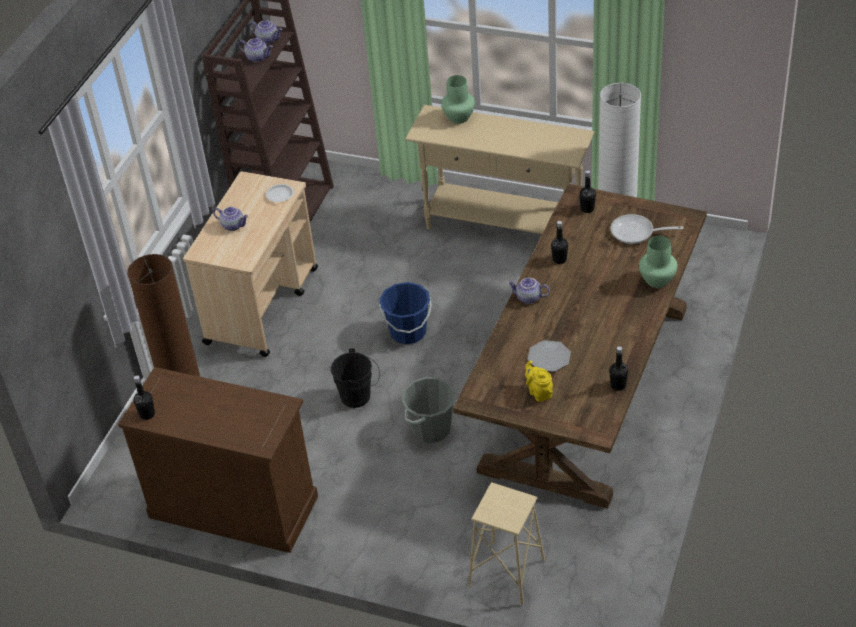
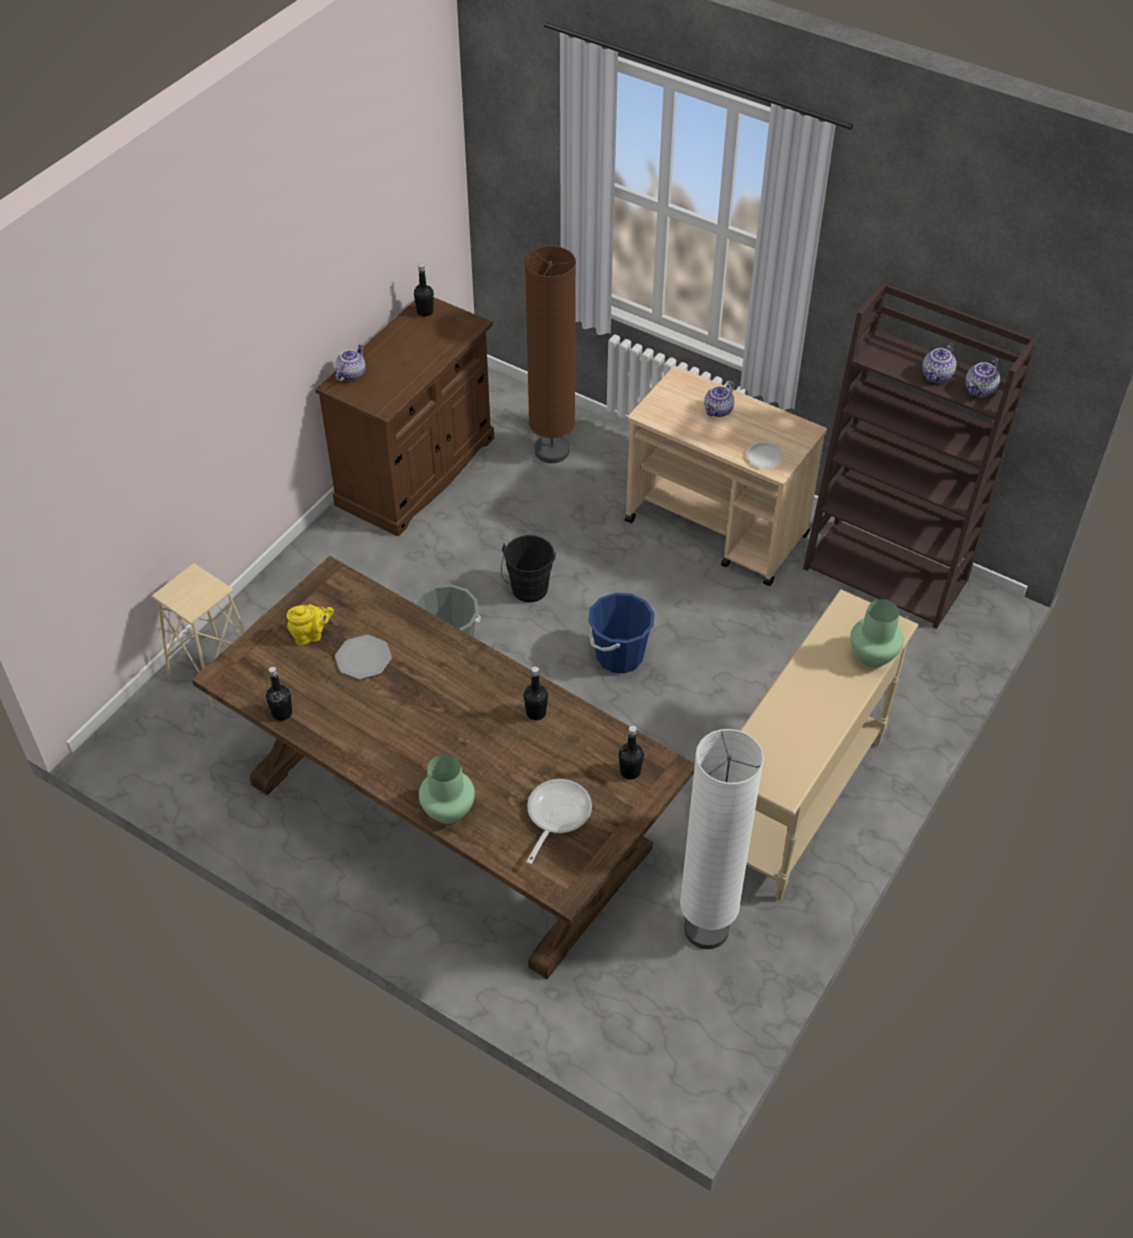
camera: 100 degrees right, 5 degrees up
teapot [507,278,550,304] -> teapot moved to [335,343,366,381]

